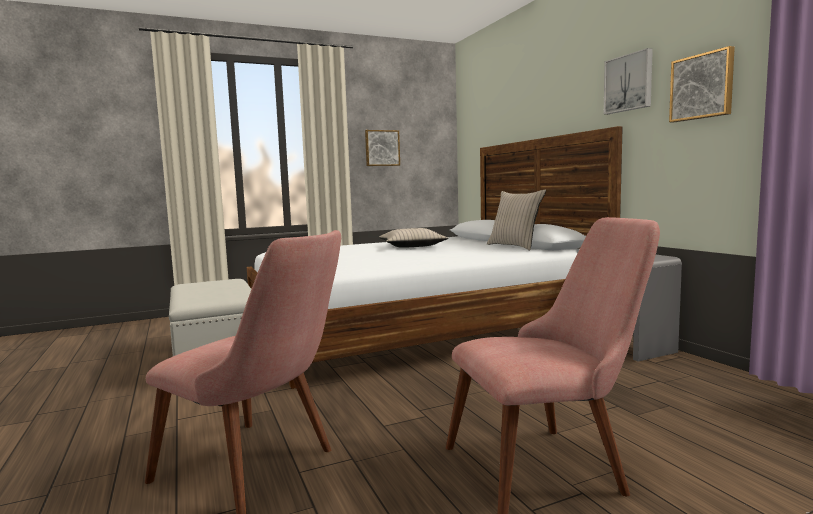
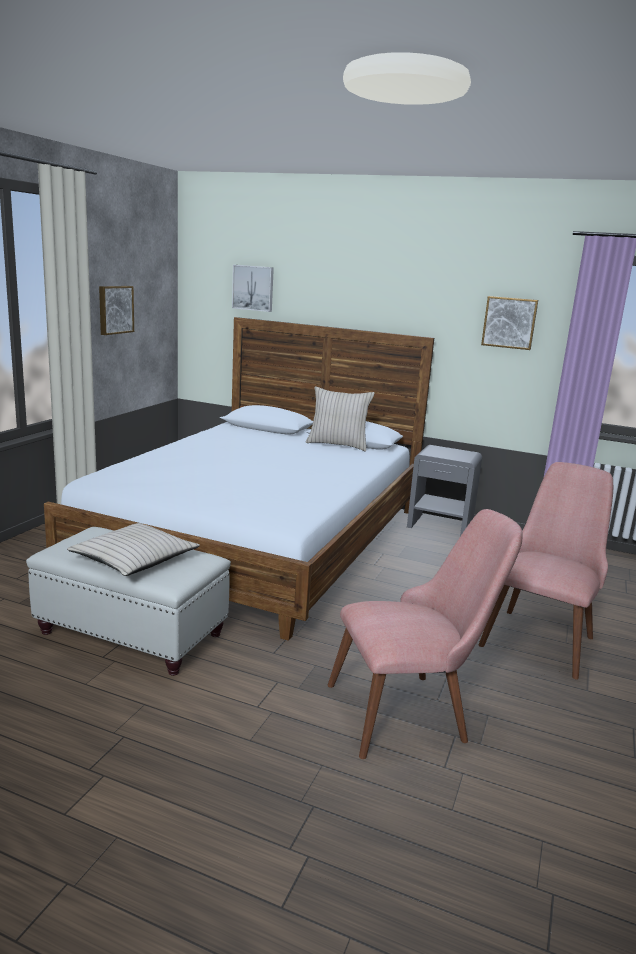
camera: 45 degrees left, 10 degrees up
beige pillow [379,228,448,248] -> beige pillow moved to [67,523,200,576]
picture [604,48,653,114] -> picture moved to [232,265,274,312]

